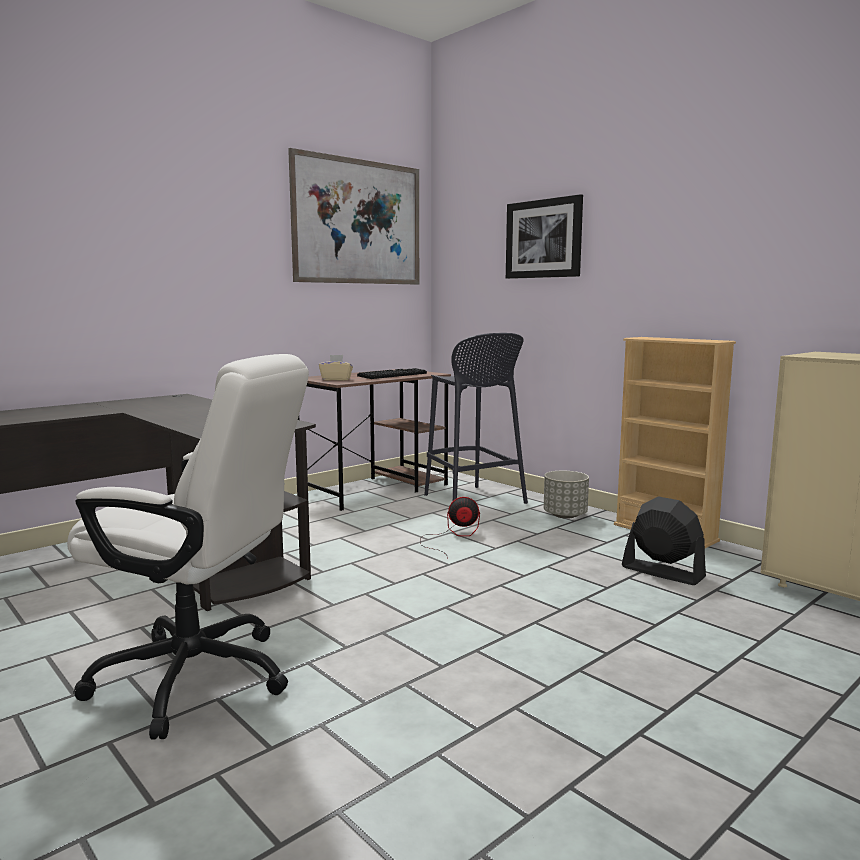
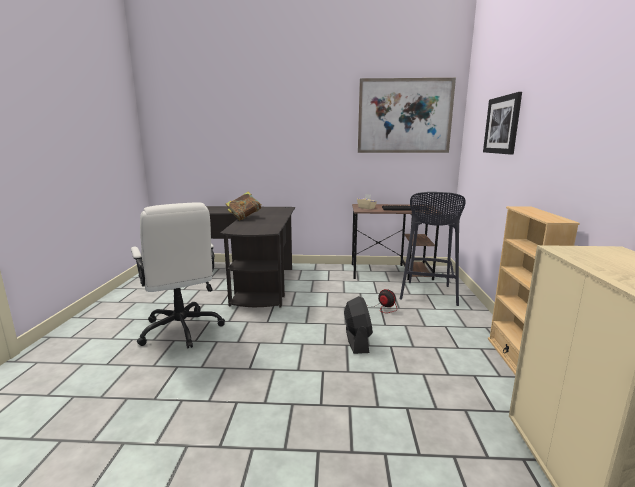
camera: 45 degrees right, 5 degrees up
grey planter [544,471,589,519] -> none
black fan [622,496,706,585] -> black fan moved to [344,296,373,354]
none -> book [226,192,261,220]

